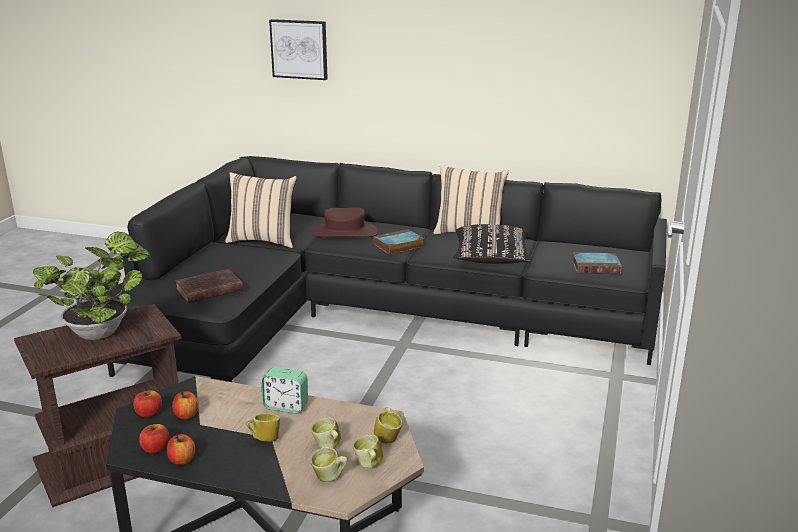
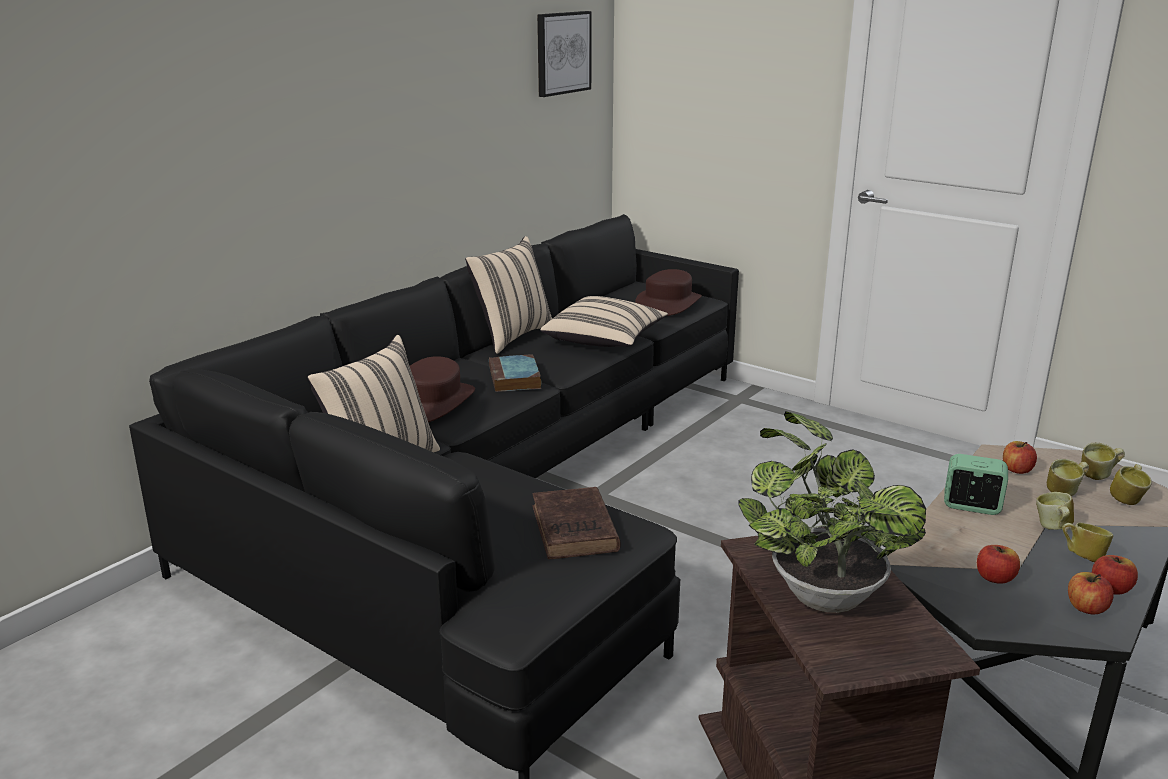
camera: 70 degrees left, 0 degrees up
apple [133,390,162,417] -> apple moved to [1003,441,1037,474]
alarm clock [261,367,308,413] -> alarm clock turned 105 degrees counterclockwise [944,454,1008,515]
picture [269,19,328,80] -> picture moved to [537,11,592,97]
mug [374,407,402,444] -> mug moved to [1062,523,1113,562]
black pillow [453,224,532,264] -> beige pillow [541,296,668,347]
book [572,253,622,274] -> brown hat [635,269,702,316]

